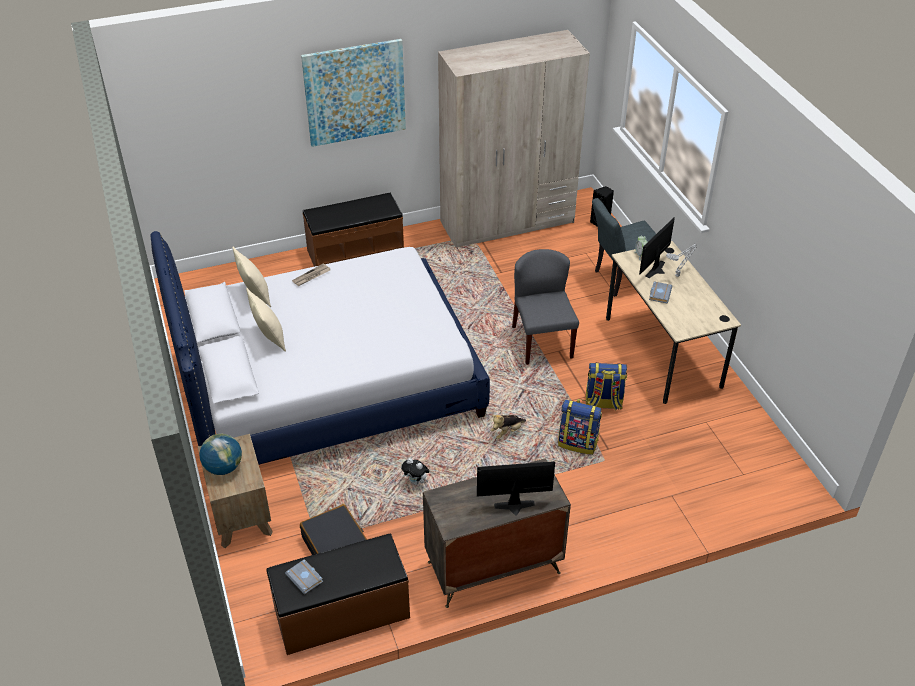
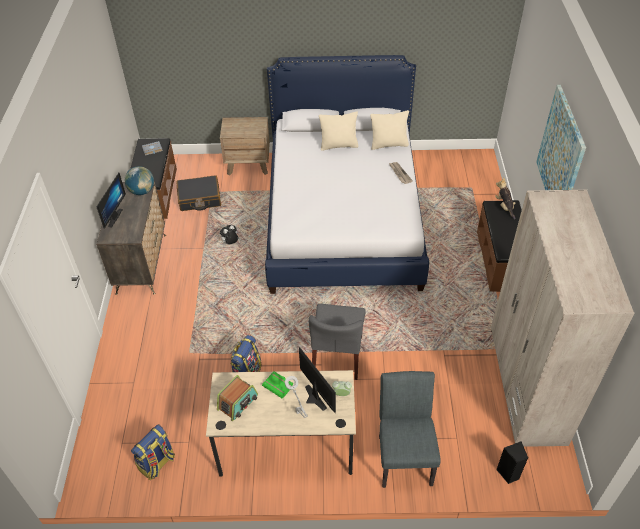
camera: 110 degrees right, 5 degrees up
globe [199,434,242,475] -> globe moved to [125,166,154,195]
plush toy [490,415,526,439] -> plush toy moved to [495,177,516,219]
grey chair [512,249,579,365] -> grey chair turned 90 degrees clockwise [309,304,366,380]
backpack [558,399,602,455] -> backpack moved to [131,424,175,480]
grey book [649,281,672,303] -> green book [262,371,294,399]
none -> radio [217,375,258,421]

